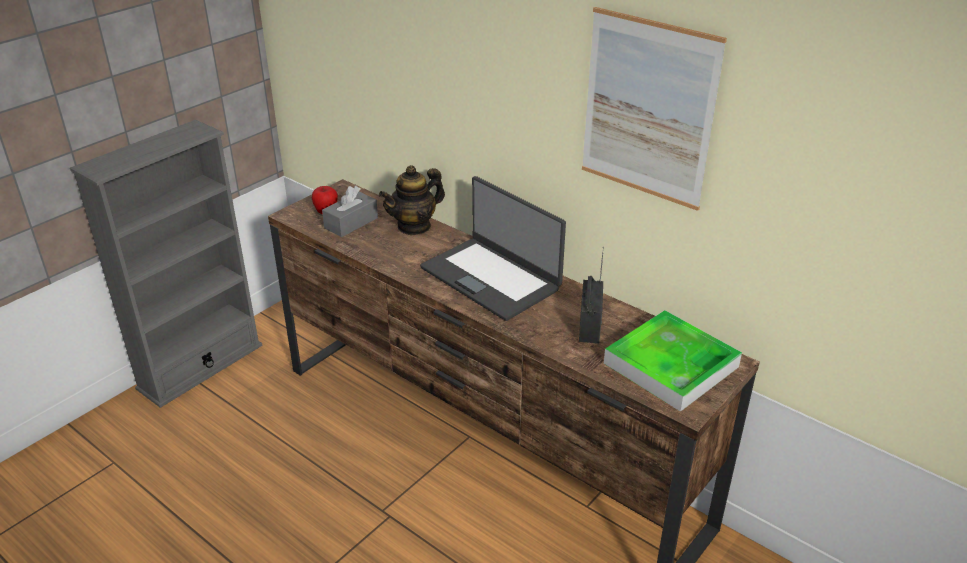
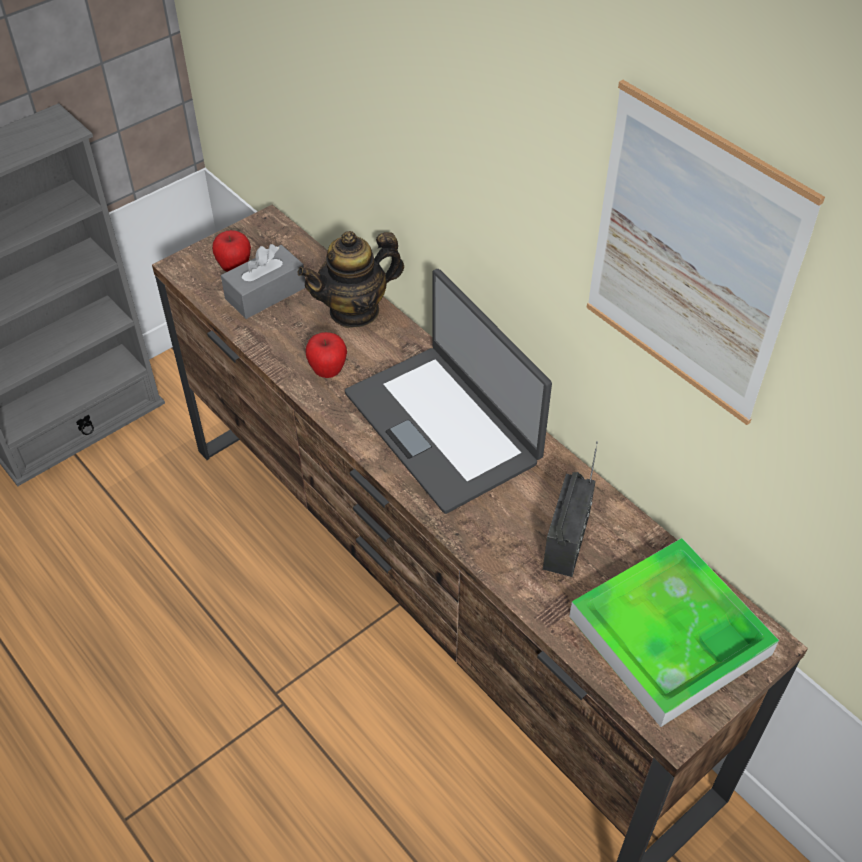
camera: 10 degrees right, 15 degrees up
none -> apple [305,332,347,378]

